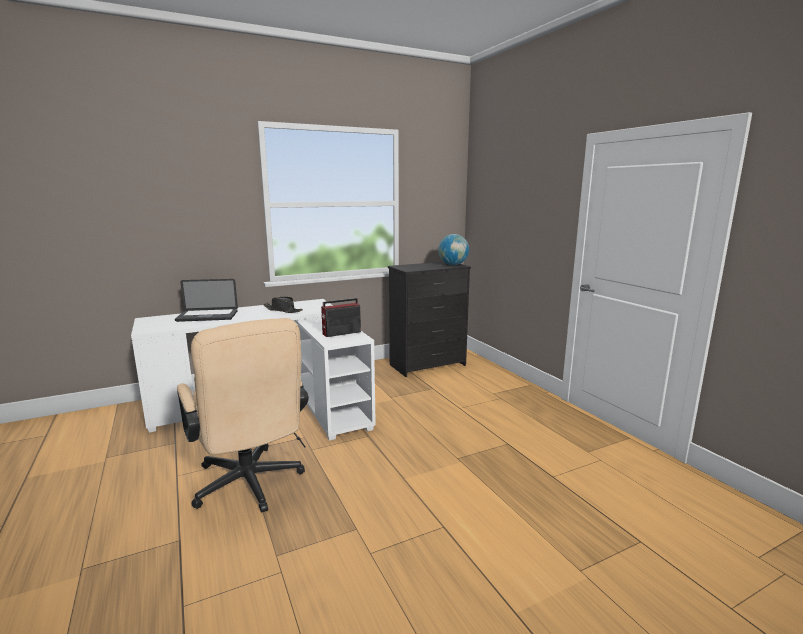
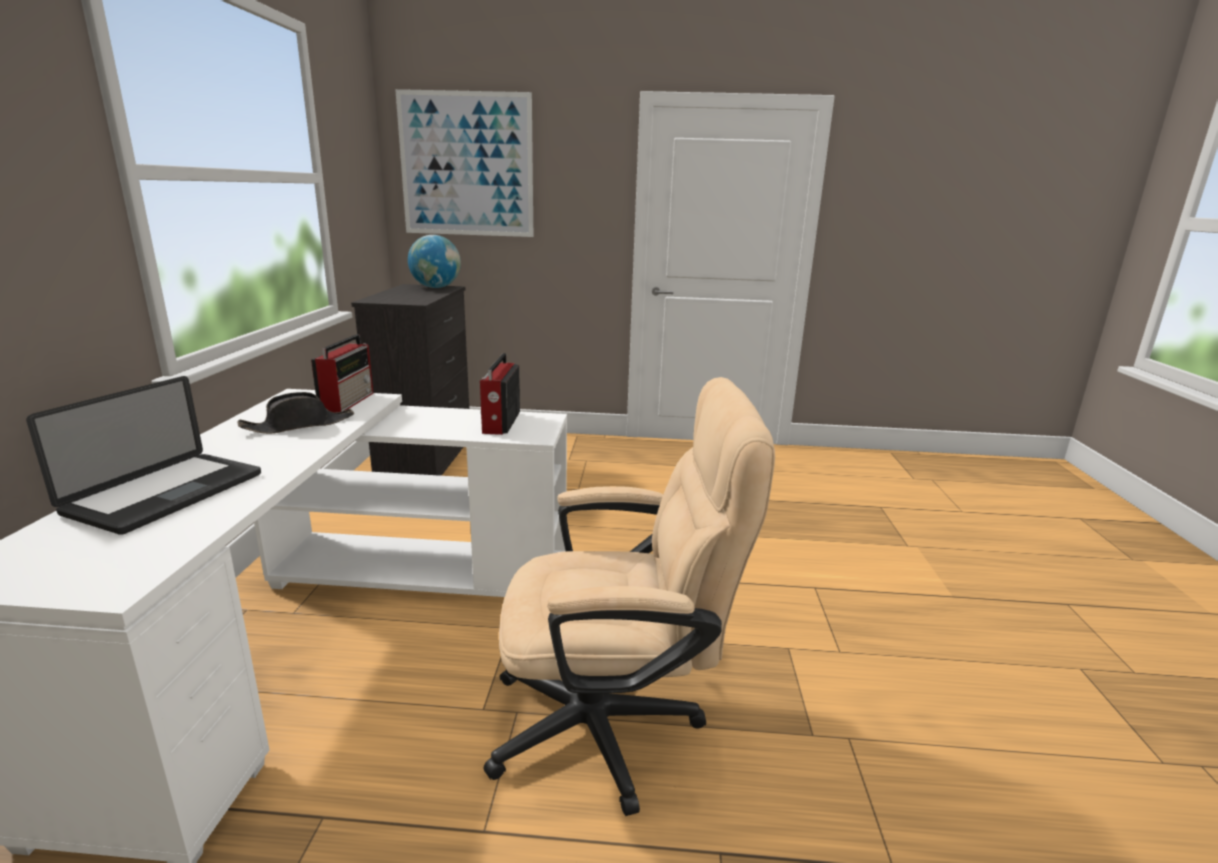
camera: 60 degrees left, 5 degrees up
none -> radio [311,334,373,412]
none -> picture [395,89,533,237]

